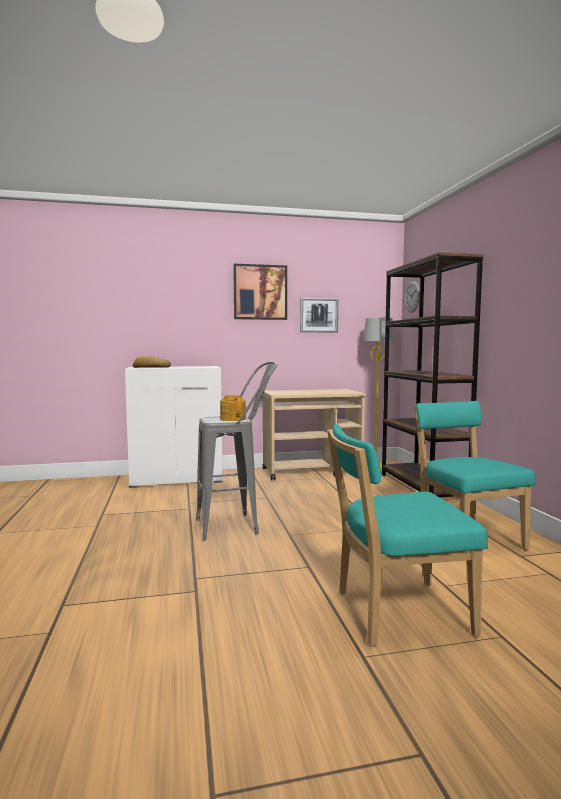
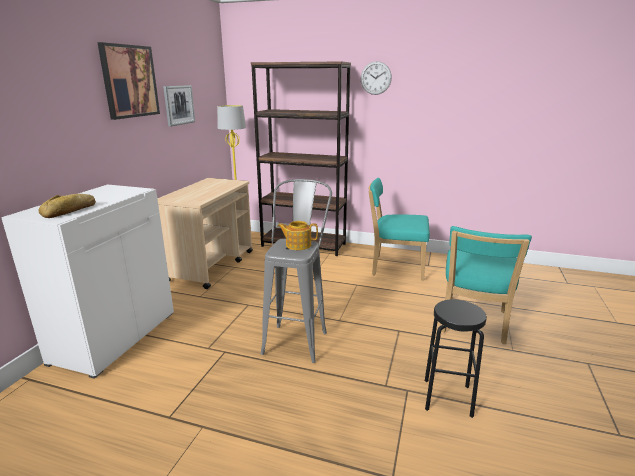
camera: 60 degrees left, 15 degrees up
wall clock [405,281,420,313] -> wall clock moved to [361,61,392,95]
none -> black stool [425,299,487,418]

